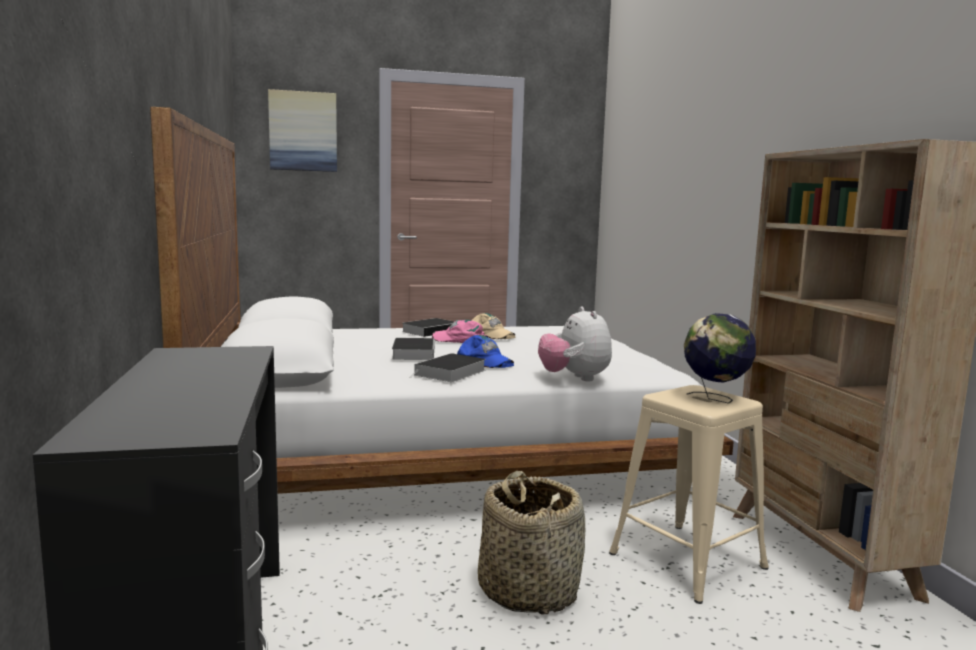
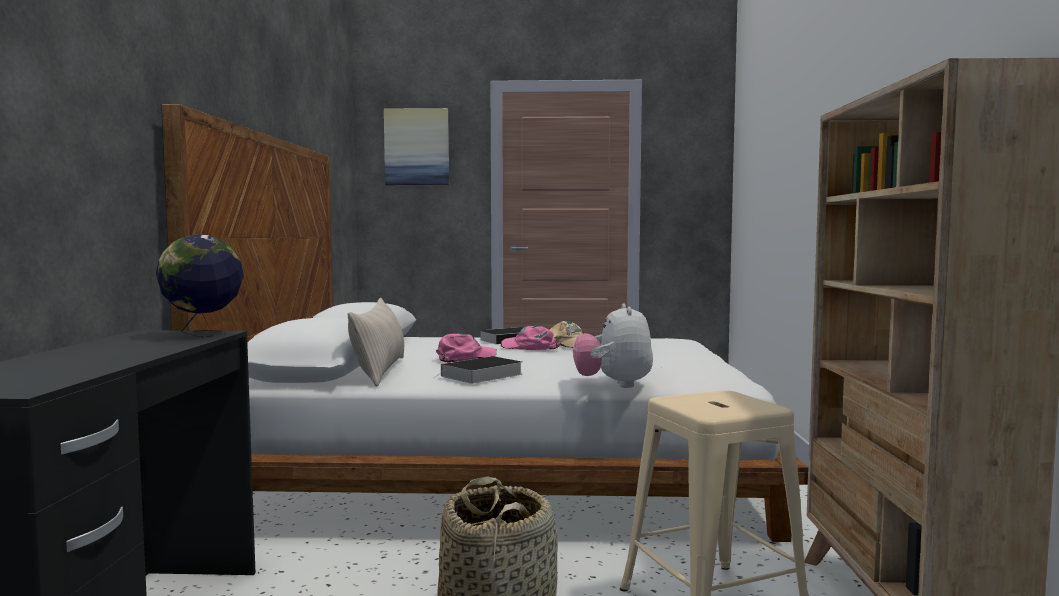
camera: 15 degrees right, 5 degrees down
book [392,338,435,360] -> pink cap [436,333,497,363]
blue cap [457,335,514,368] -> none
globe [684,313,756,404] -> globe moved to [156,234,244,338]
none -> beige pillow [348,298,404,387]

